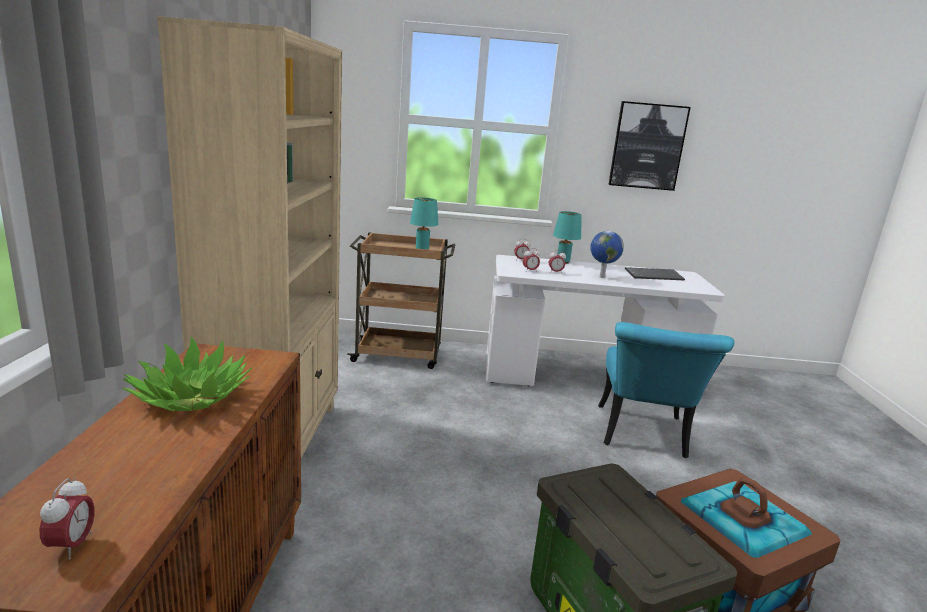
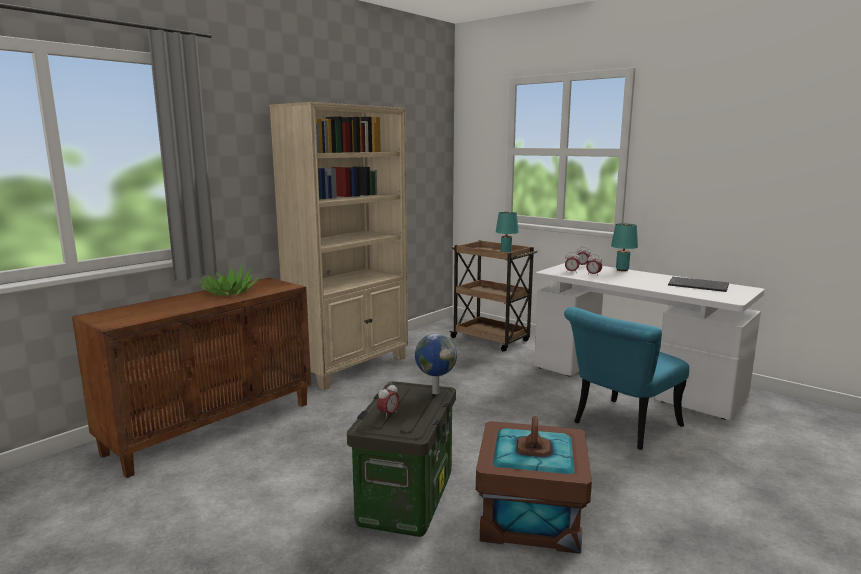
camera: 40 degrees right, 5 degrees down
alarm clock [40,478,95,560] -> alarm clock moved to [377,382,400,417]
globe [590,231,624,278] -> globe moved to [415,334,457,394]
picture [609,101,691,191] -> none

